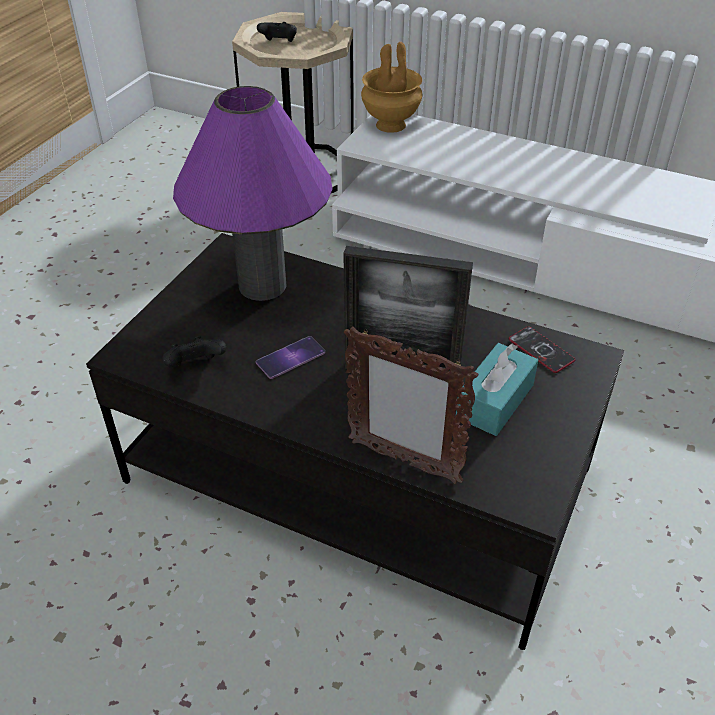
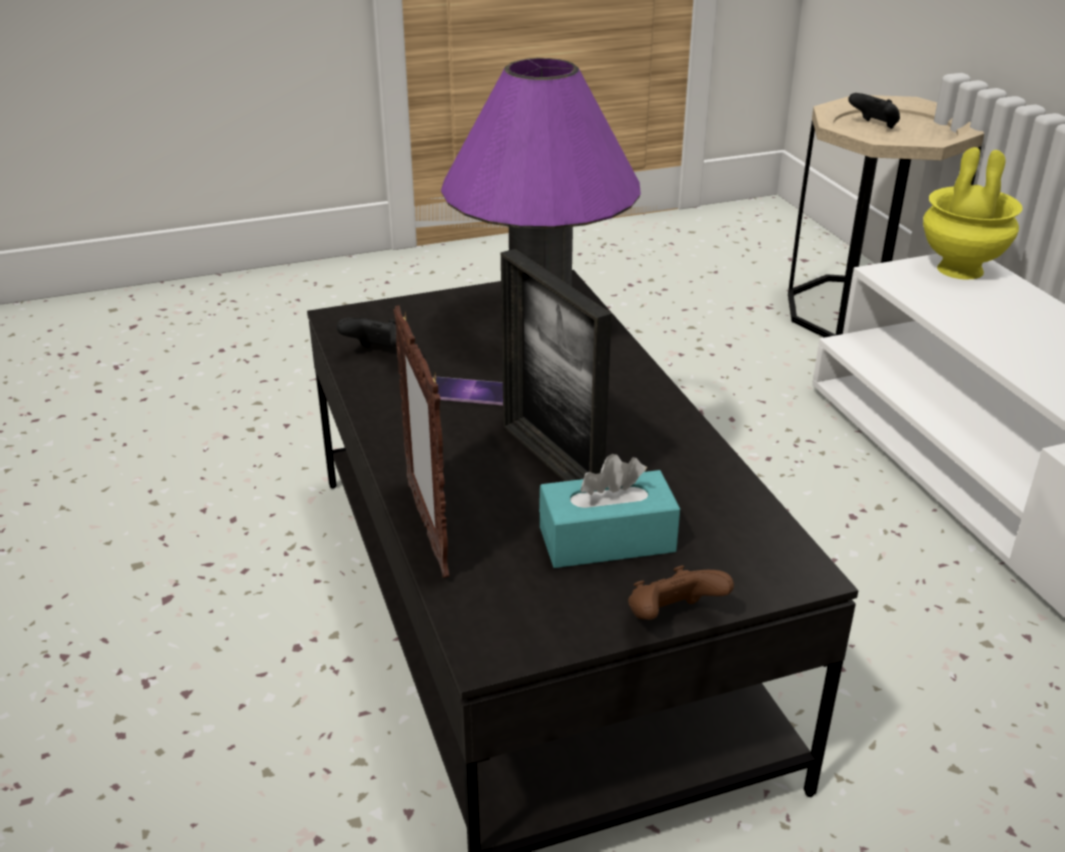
camera: 45 degrees right, 10 degrees down
brown vase [361,42,423,133] -> yellow vase [923,147,1023,280]
phone [509,327,576,373] -> none
none -> brown game controller [628,565,734,620]

